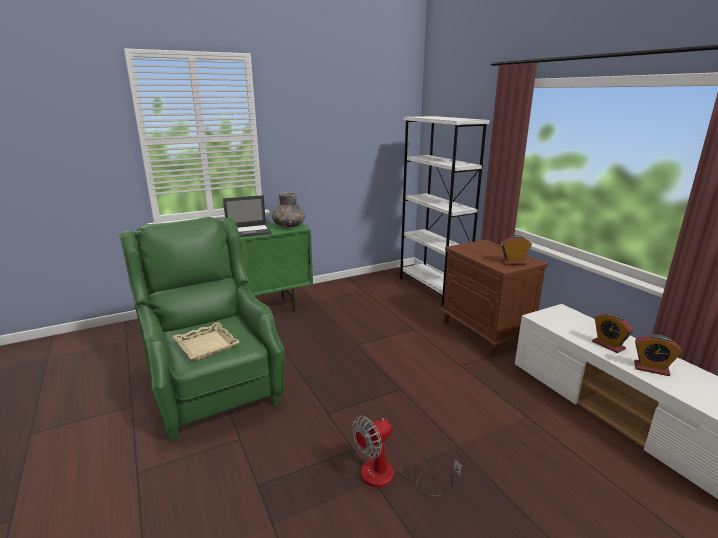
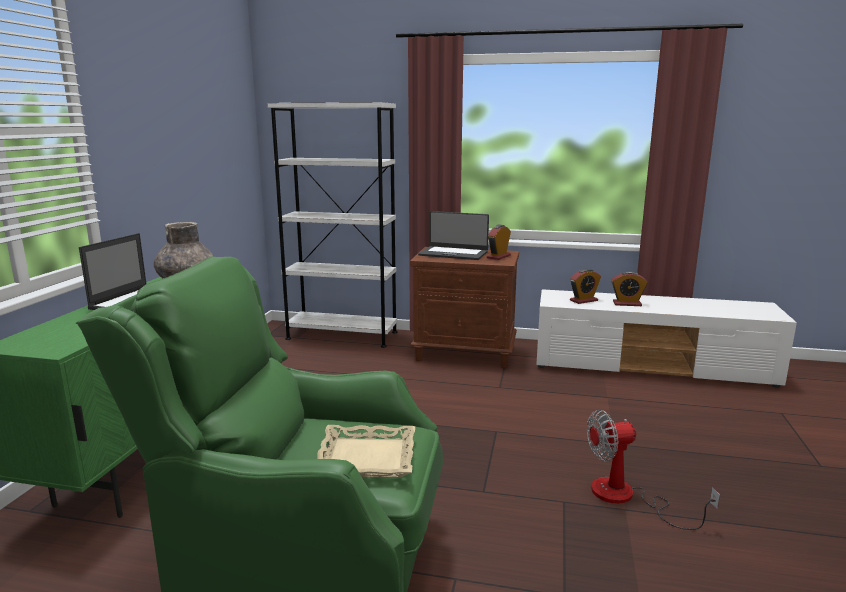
camera: 50 degrees left, 5 degrees down
fan [352,416,462,497] -> fan turned 75 degrees clockwise [587,410,720,530]
alarm clock [634,334,682,376] -> alarm clock moved to [570,269,601,304]
none -> laptop [418,211,489,260]

